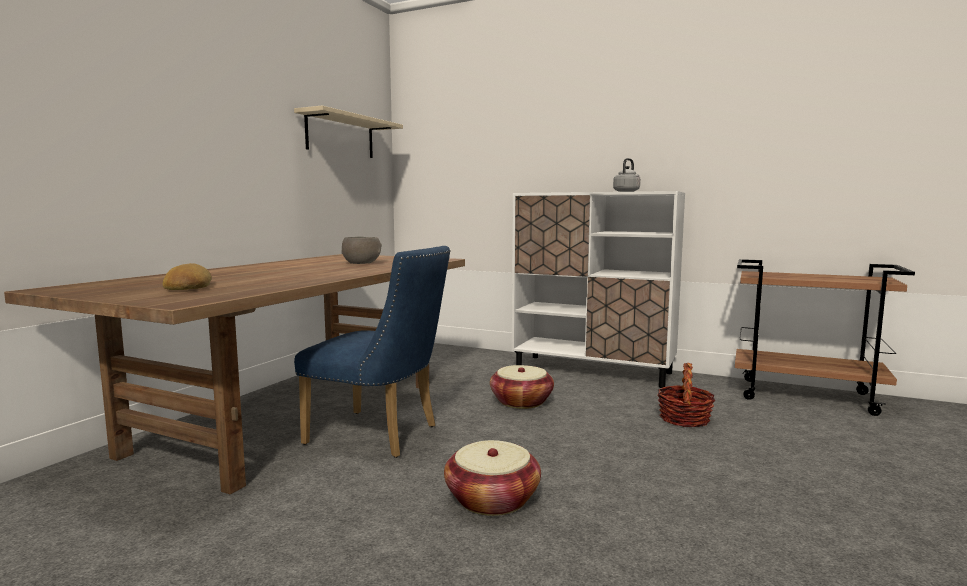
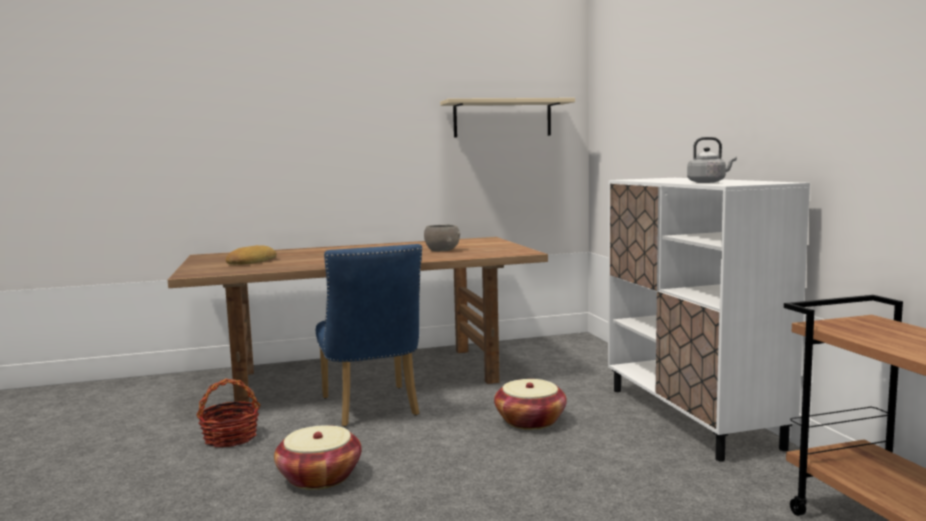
camera: 50 degrees right, 0 degrees up
basket [658,363,715,427] -> basket moved to [196,379,260,448]

